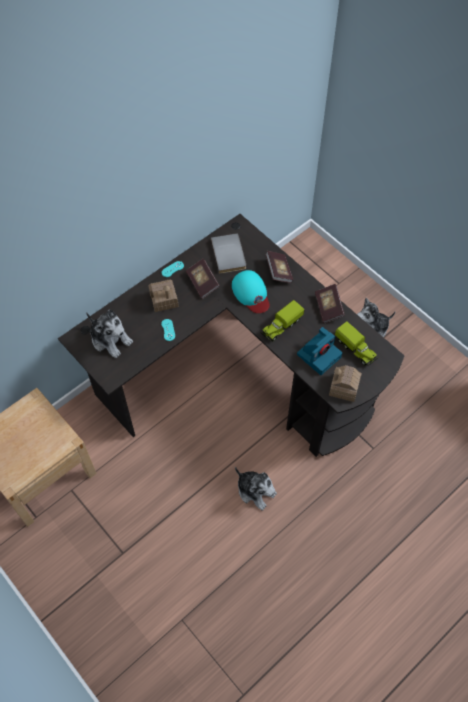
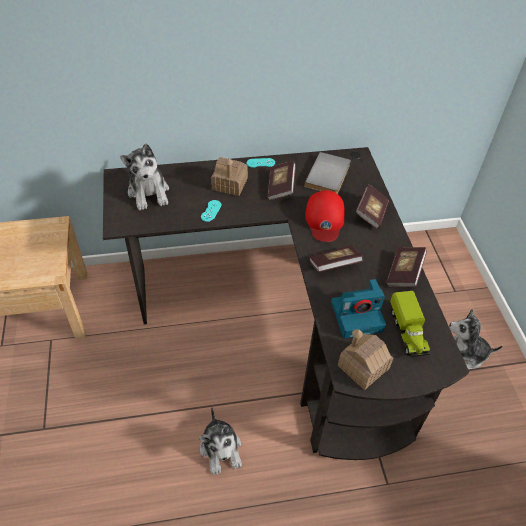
camera: 30 degrees right, 10 degrees down
turquoise cap [232,270,270,313] -> red cap [305,190,345,242]
toy truck [261,300,304,341] -> book [309,245,364,272]

